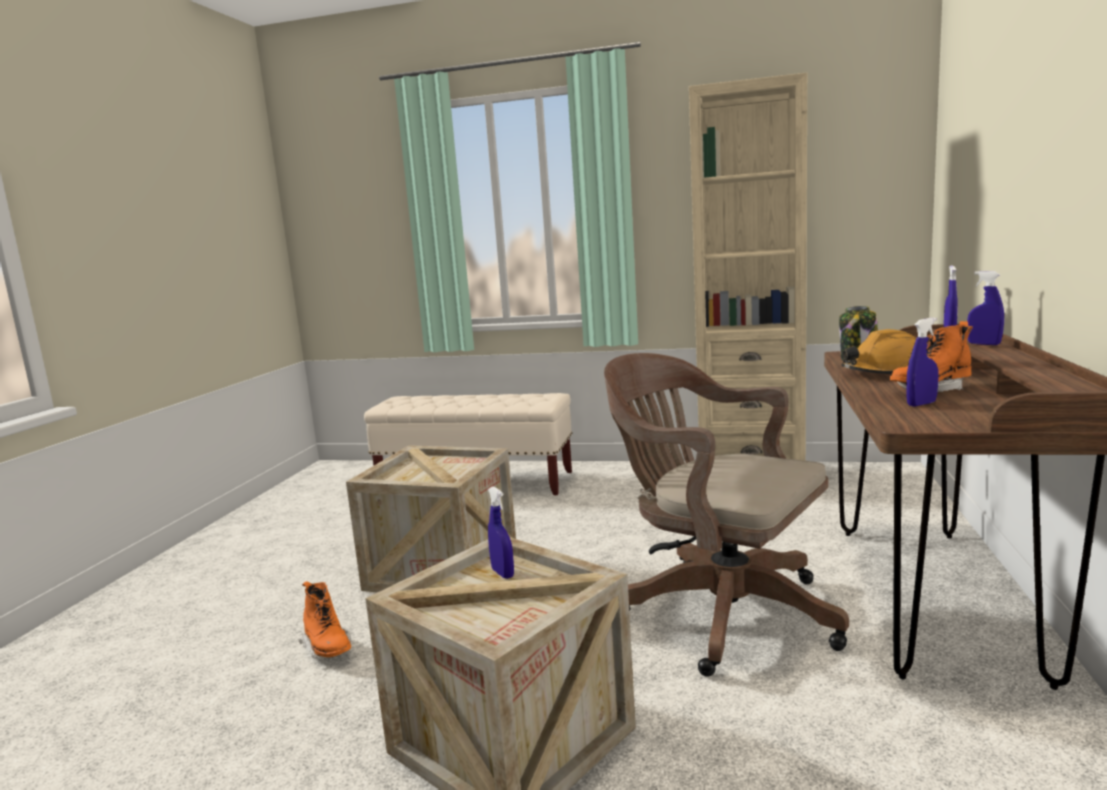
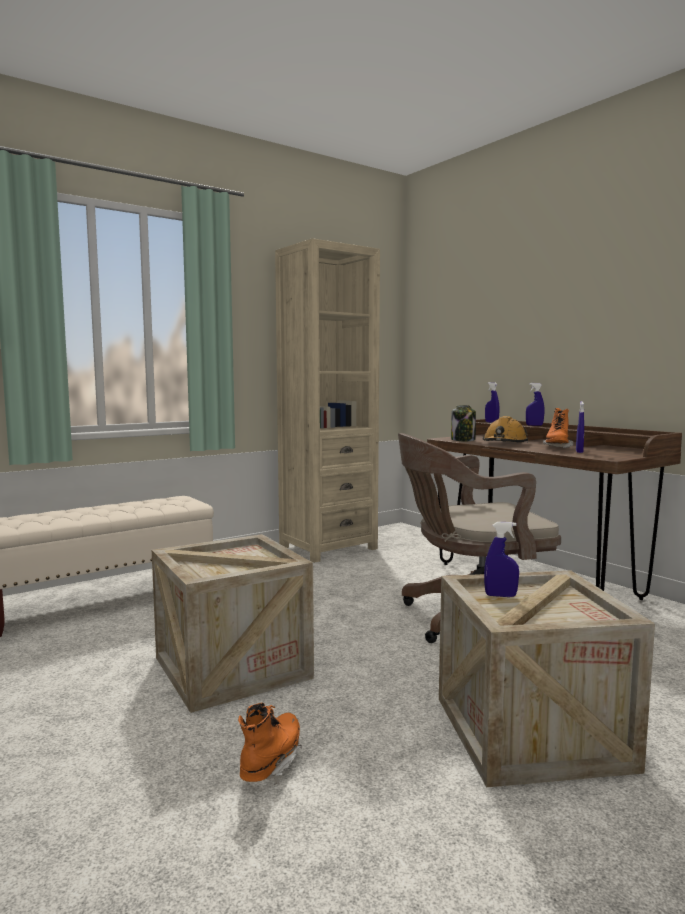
camera: 50 degrees left, 5 degrees down
orange boot [299,581,351,658] -> orange boot turned 75 degrees counterclockwise [238,702,302,785]

